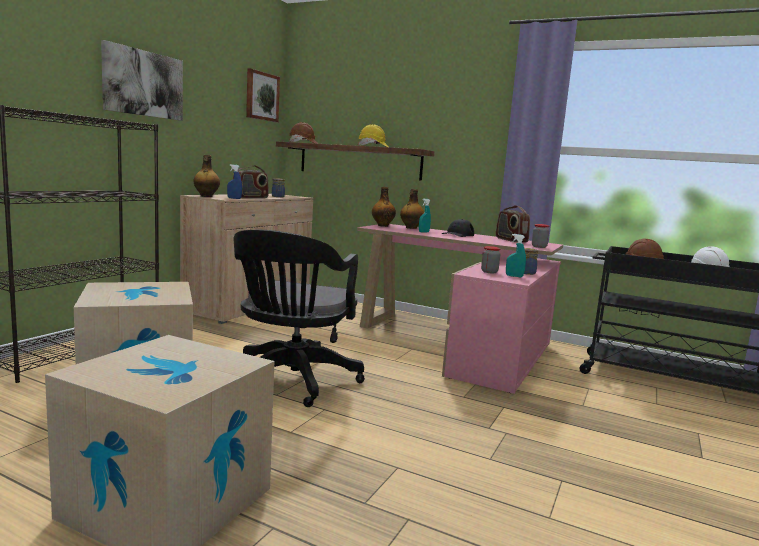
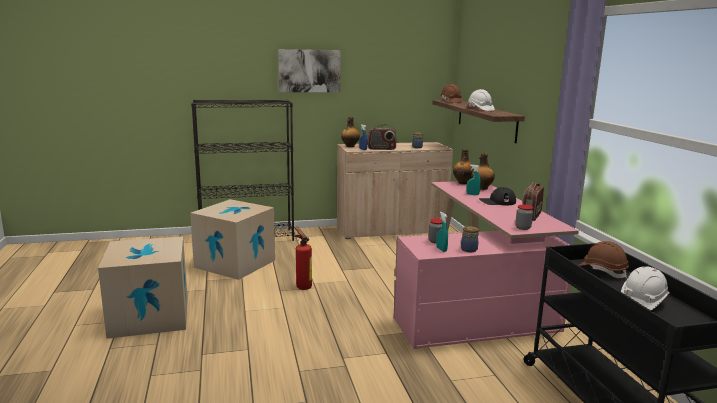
camera: 50 degrees right, 5 degrees up
black office chair [233,230,365,407] -> fire extinguisher [294,226,312,290]
picture [246,69,280,122] -> none
yellow hard hat [357,124,388,147] -> white hard hat [468,89,495,111]

